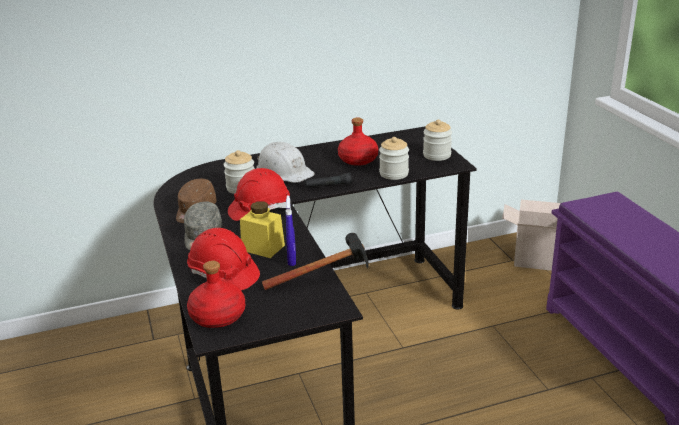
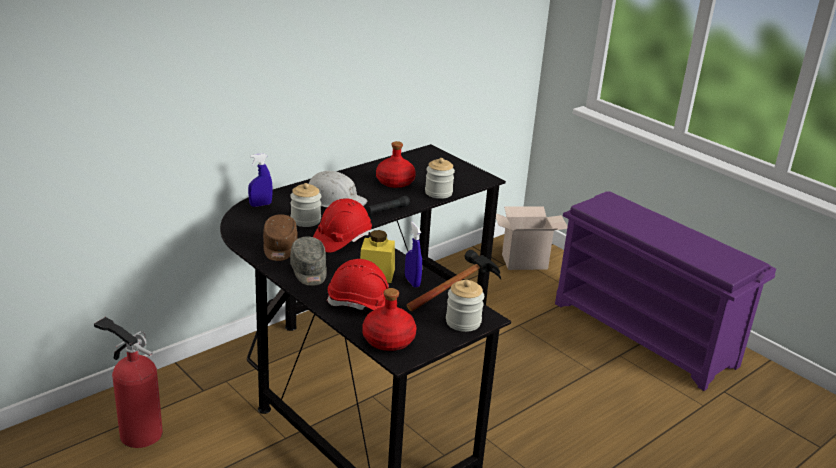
camera: 25 degrees left, 0 degrees up
jar [423,120,452,161] -> jar moved to [446,280,484,332]
none -> fire extinguisher [94,317,163,448]
none -> blue spray bottle [248,153,273,207]

